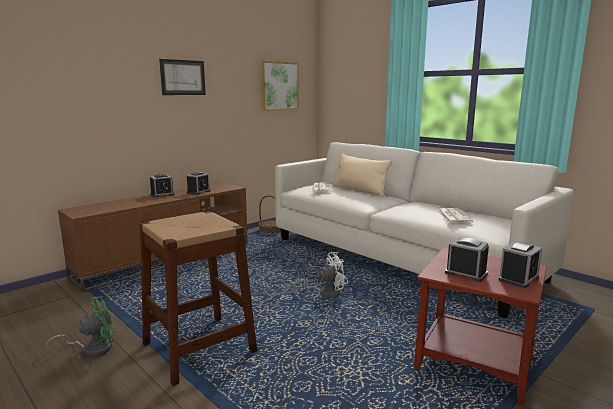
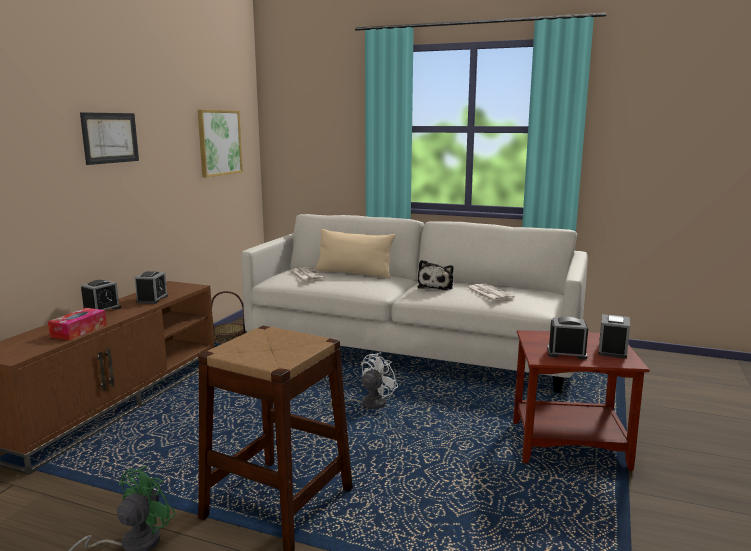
camera: 25 degrees left, 0 degrees up
none -> tissue box [48,308,107,341]
none -> plush toy [418,260,453,290]

